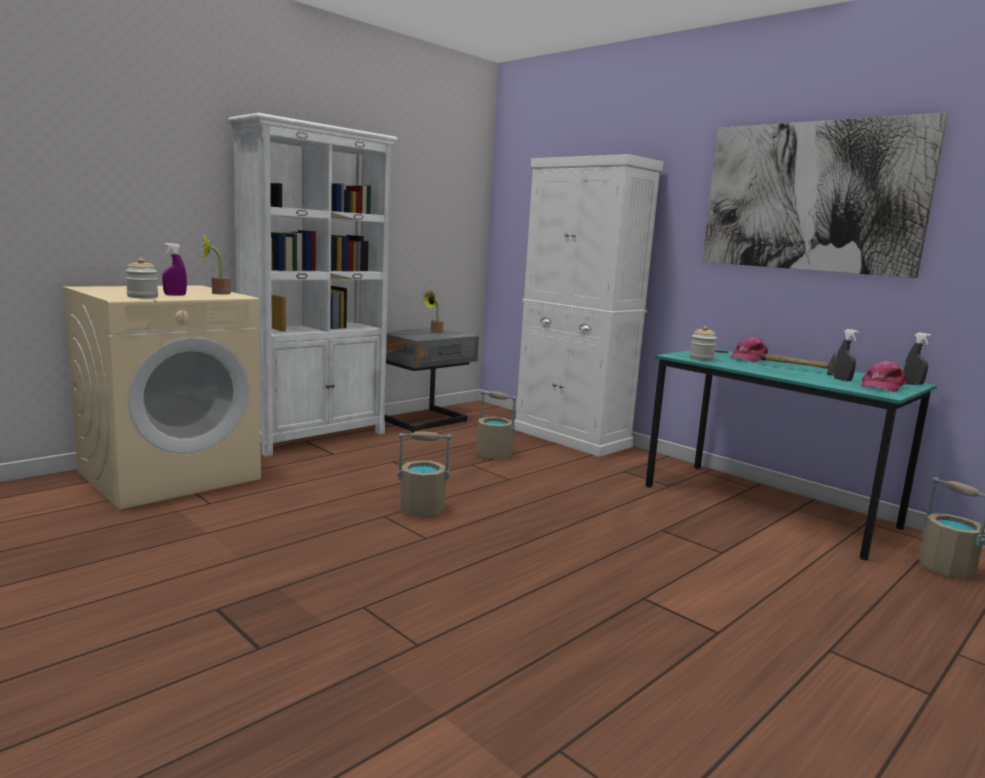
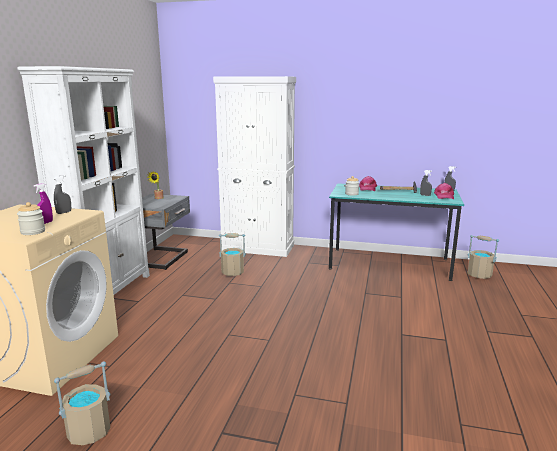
camera: 30 degrees left, 5 degrees up
potted plant [202,234,231,294] -> grey spray bottle [54,175,71,214]
beige bucket [397,432,452,517] -> beige bucket moved to [54,361,110,445]
picture [702,113,948,278] -> none

